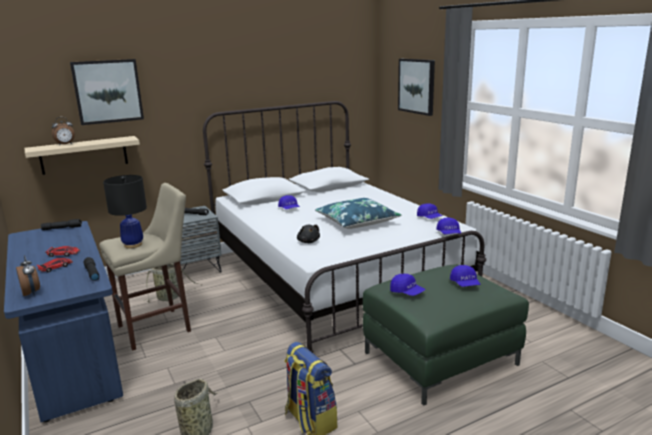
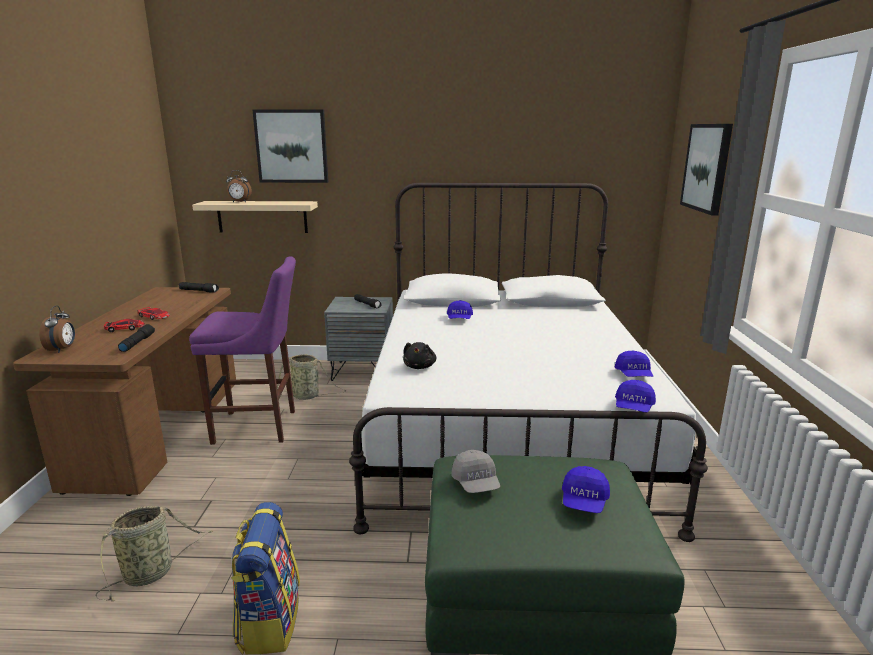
camera: 30 degrees right, 0 degrees up
blue desk [4,221,123,422] -> brown desk [13,287,236,496]
beige stool [99,183,191,351] -> purple stool [189,256,296,445]
black table lamp [103,175,147,248] -> none
blue pillow [315,198,402,229] -> none
blue cap [390,274,425,296] -> grey cap [451,450,500,493]

